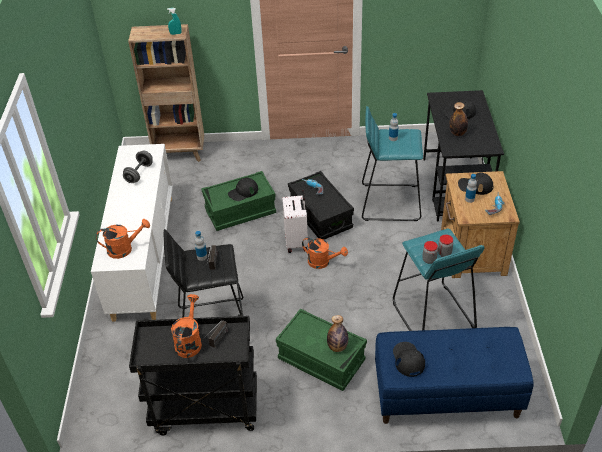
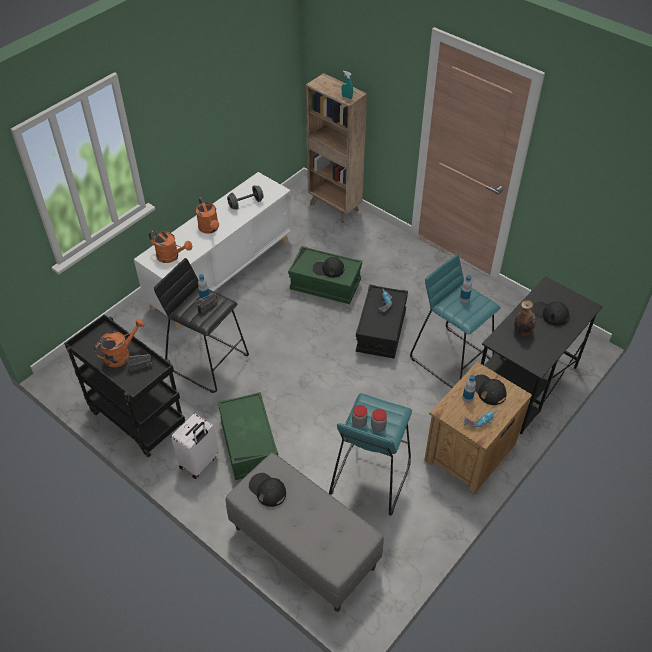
camera: 40 degrees right, 5 degrees up
white suitcase [282,190,308,253] -> white suitcase moved to [171,413,219,479]
orange watering can [302,237,348,269] -> orange watering can moved to [196,197,219,234]
bottle [327,315,348,352] -> none
blue bench [375,327,534,424] -> grey bench [226,453,384,612]
black cap [393,342,425,377] -> black cap turned 75 degrees counterclockwise [249,473,286,507]

